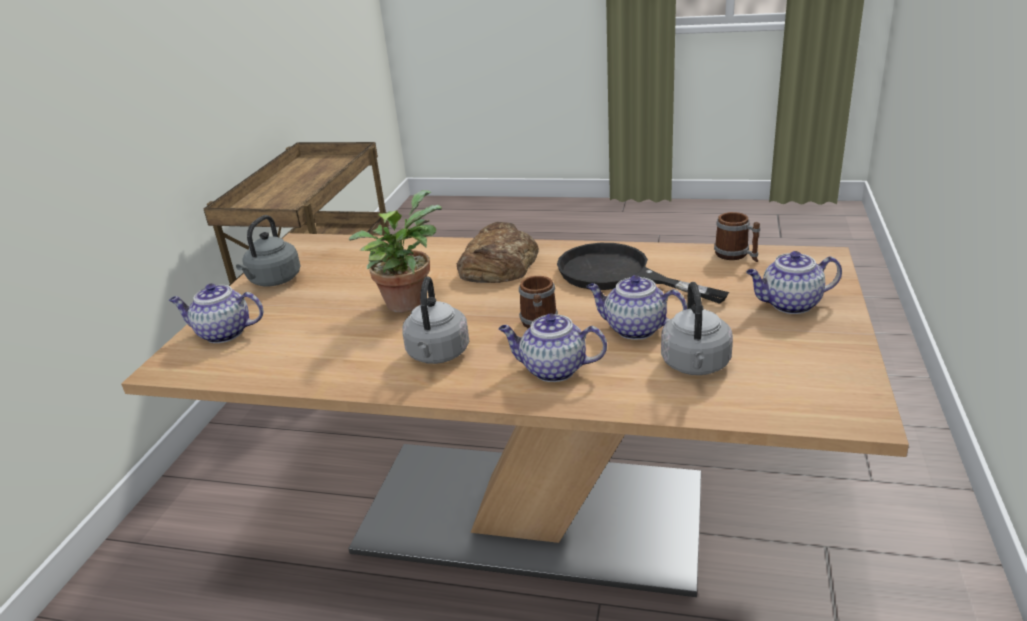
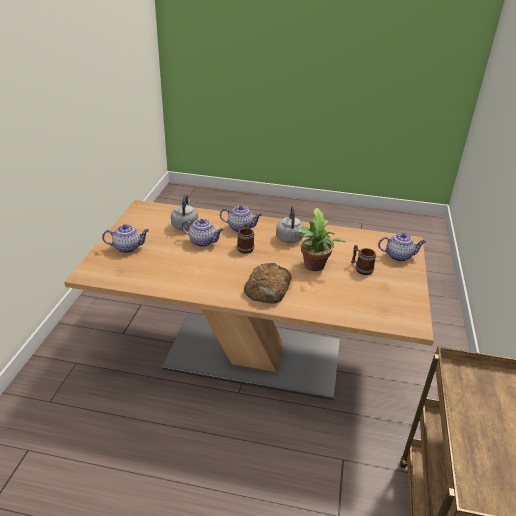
camera: 175 degrees right, 5 degrees up
grey kettle [236,215,300,287] -> none
black frying pan [557,243,729,304] -> none
mug [714,212,760,262] -> mug moved to [351,245,376,275]

